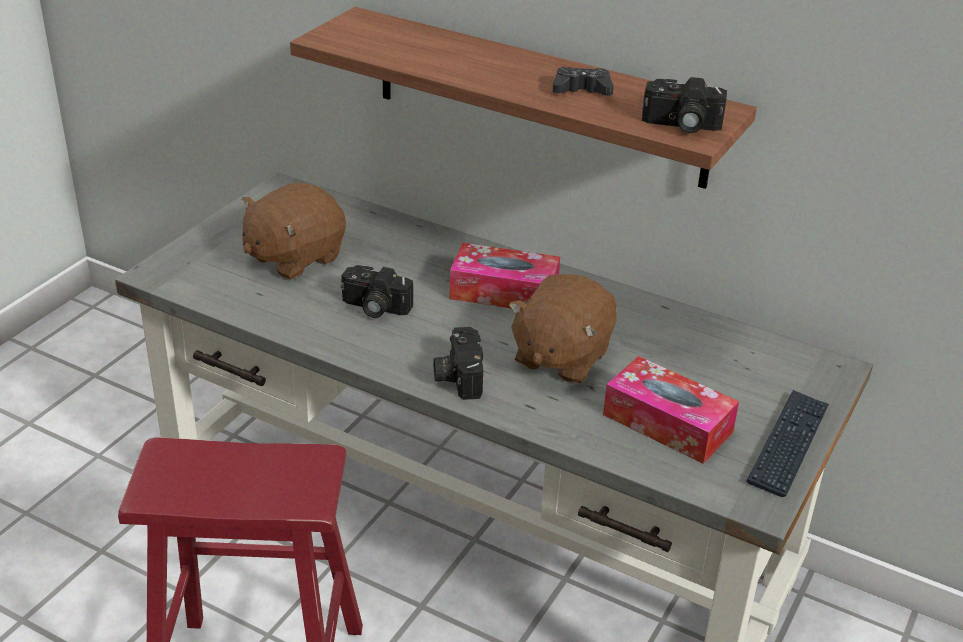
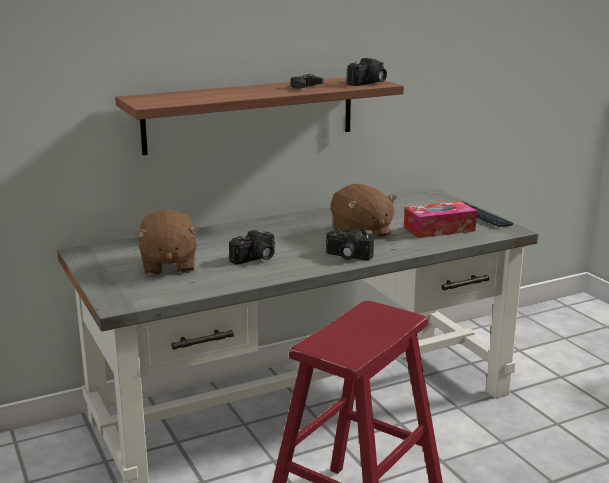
camera: 55 degrees left, 15 degrees down
tissue box [450,243,560,309] -> none

